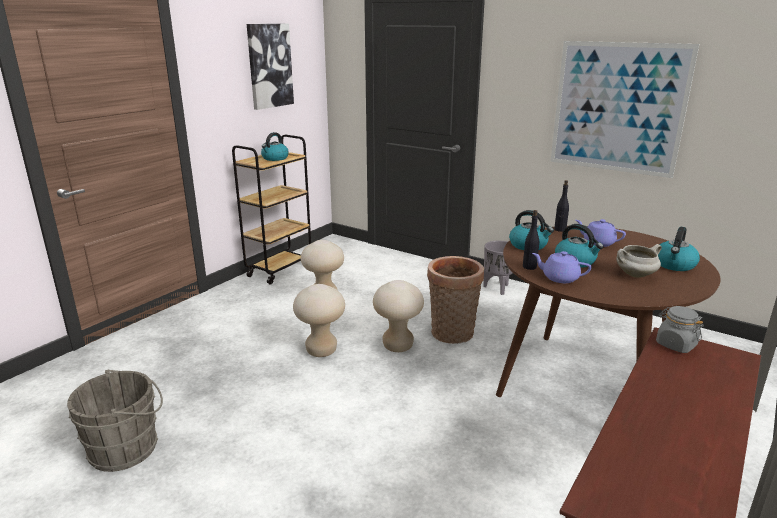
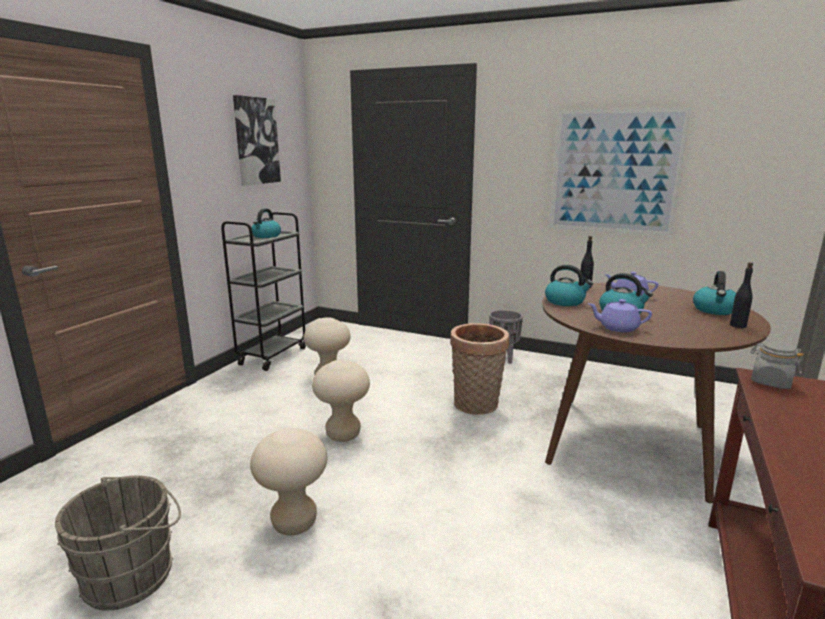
camera: 10 degrees left, 5 degrees down
brown cart [232,135,311,284] -> grey cart [221,212,306,371]
beige stool [373,280,424,352] -> beige stool moved to [250,428,327,535]
black bottle [523,210,539,270] -> black bottle moved to [730,262,753,328]
white cooking pot [616,244,662,278] -> none

